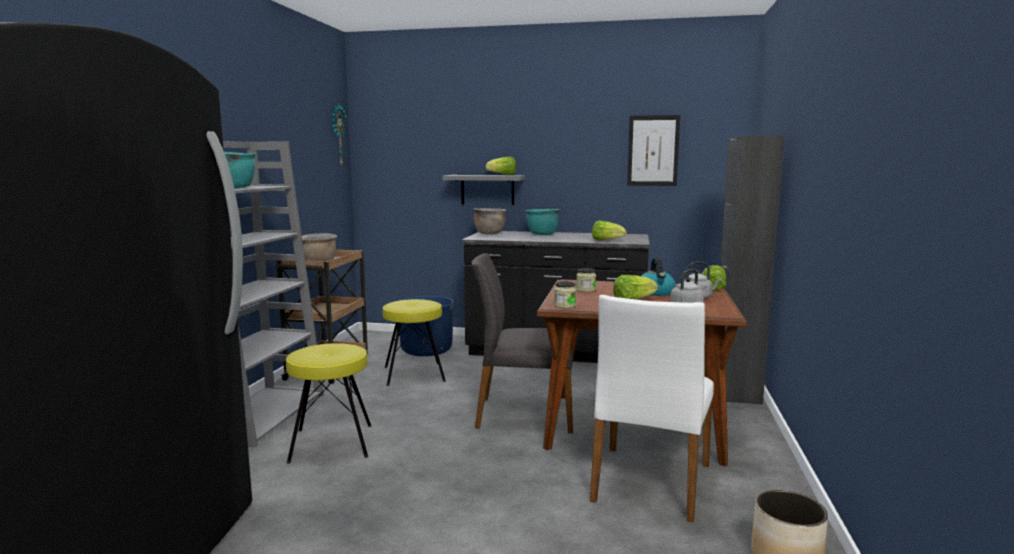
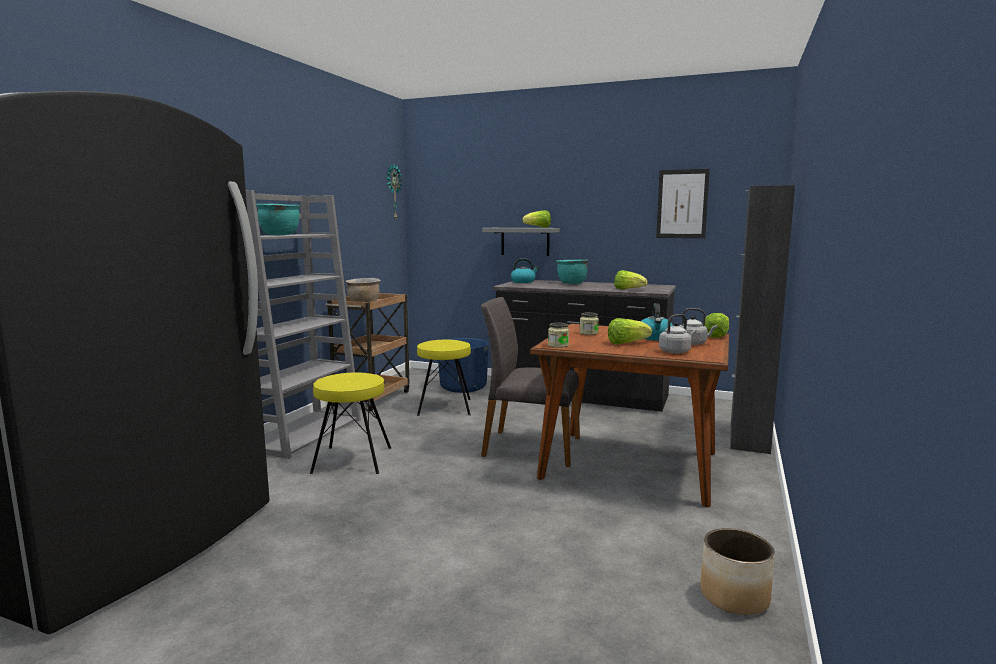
camera: 10 degrees right, 0 degrees up
brown cooking pot [474,208,507,234] -> kettle [511,258,539,283]
white chair [590,295,714,522] -> none

